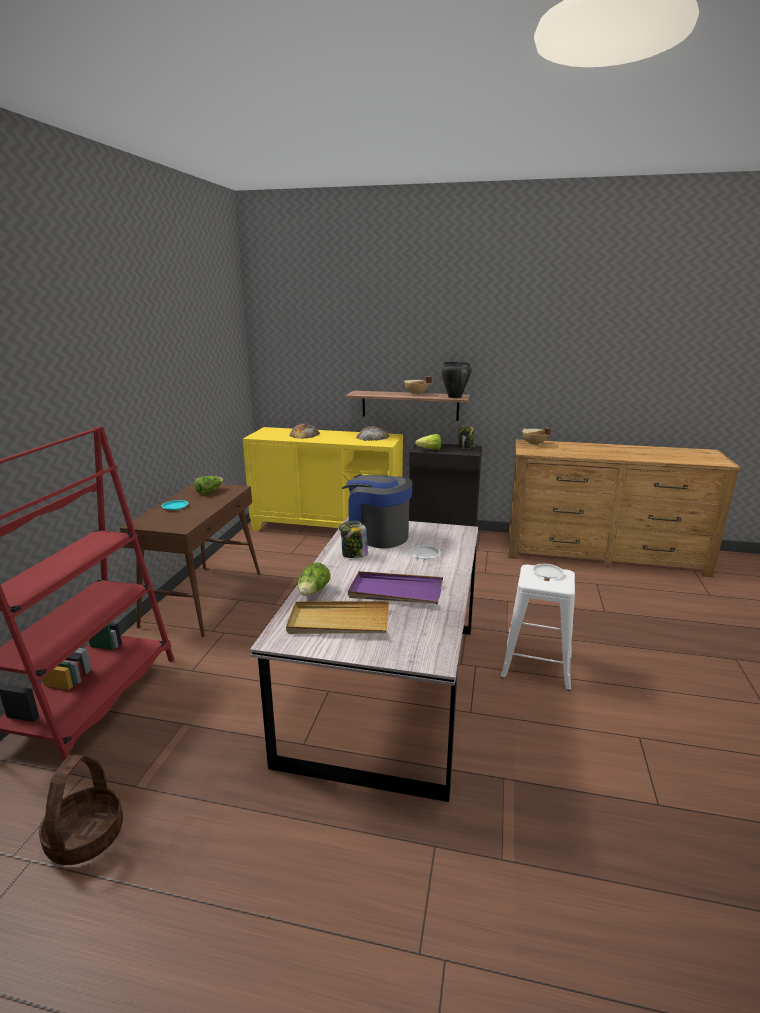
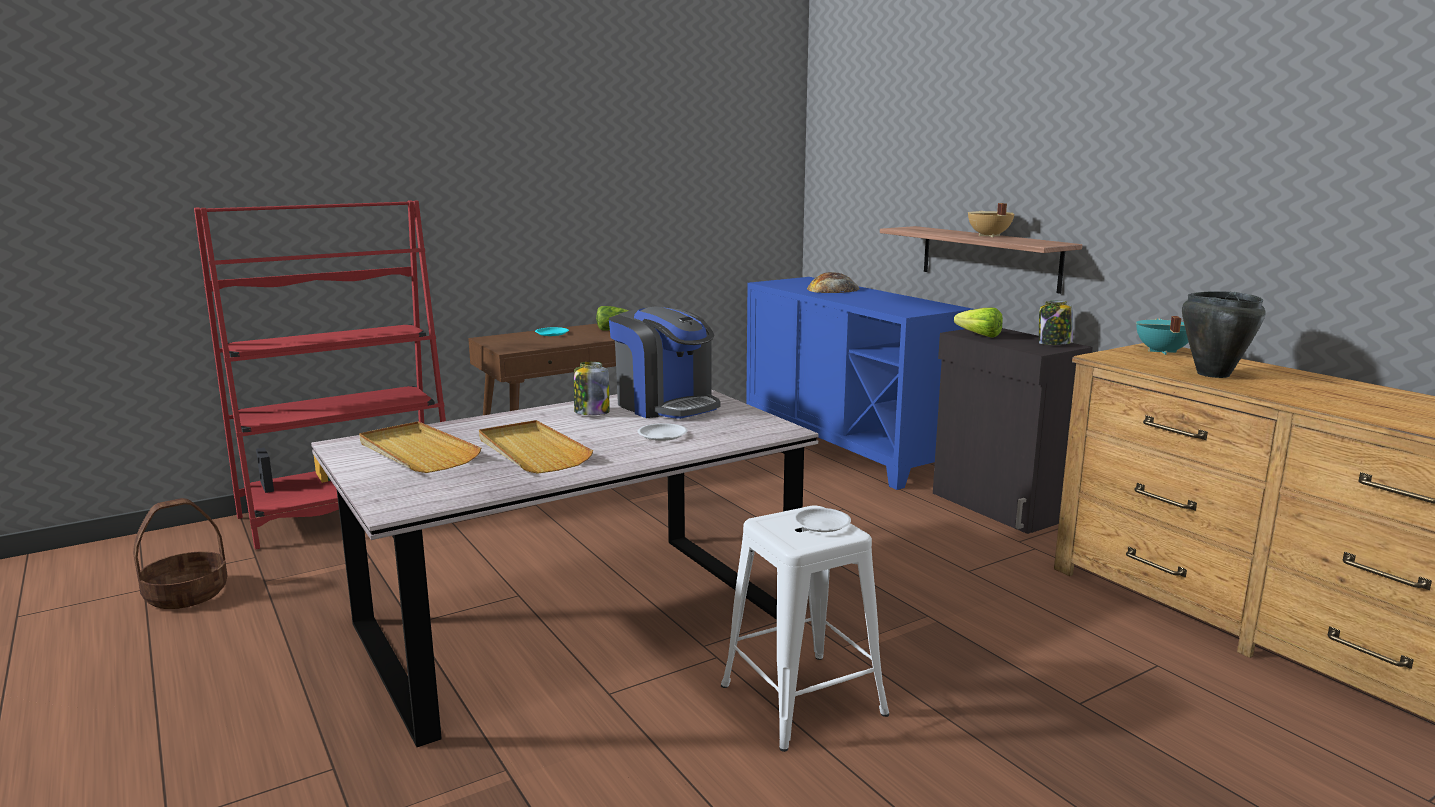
camera: 45 degrees right, 5 degrees down
yellow cabinet [243,427,403,531] -> blue cabinet [746,277,973,490]
lettuce [298,562,330,595] -> none
coffee machine [339,474,412,548] -> coffee machine turned 150 degrees clockwise [609,306,720,419]
purple tray [348,571,443,604] -> beige tray [479,420,593,474]
bread [356,426,389,441] -> none
black cooking pot [440,361,472,398] -> black cooking pot moved to [1182,291,1265,378]
beige cooking pot [522,428,552,446] -> turquoise cooking pot [1136,316,1188,355]

